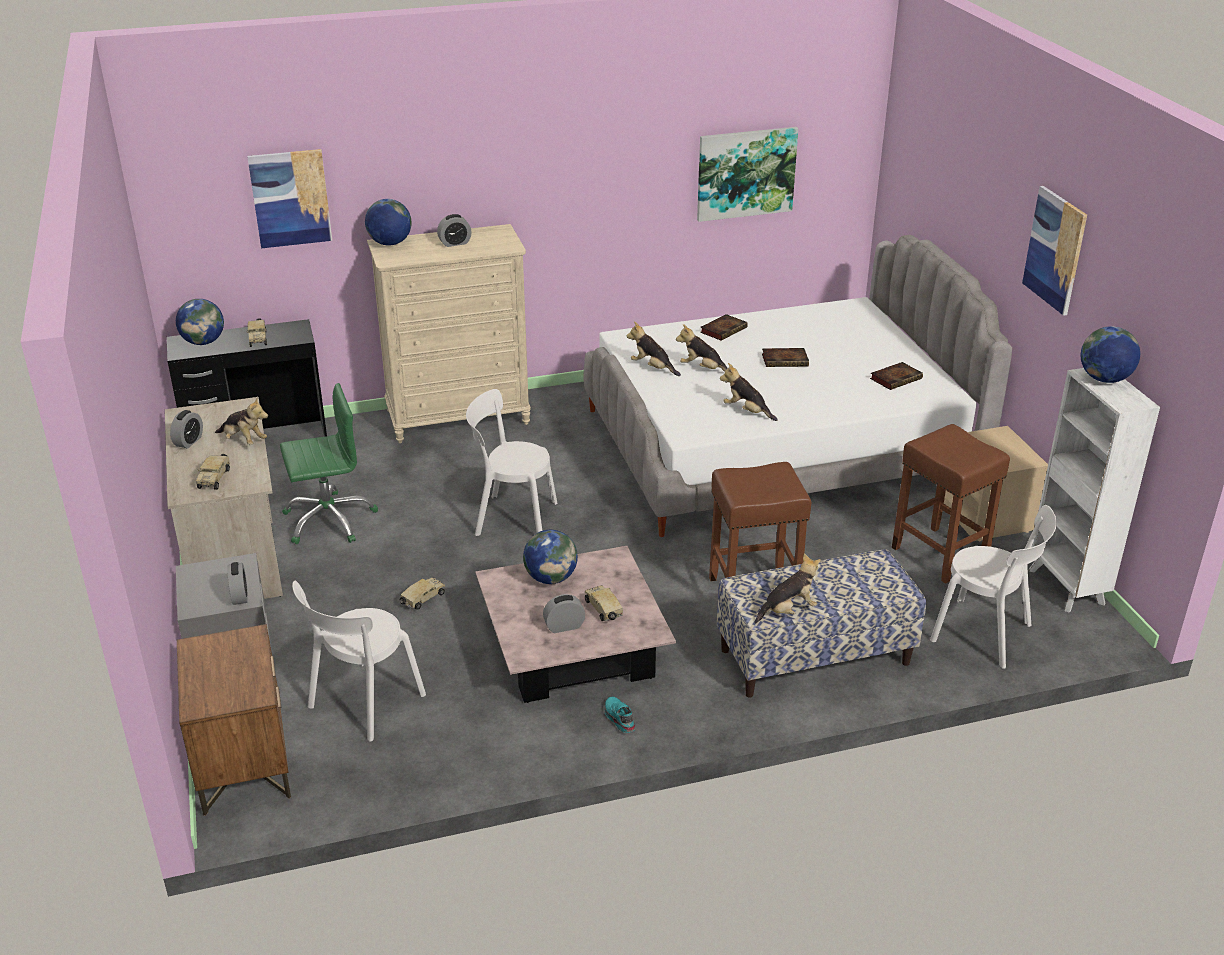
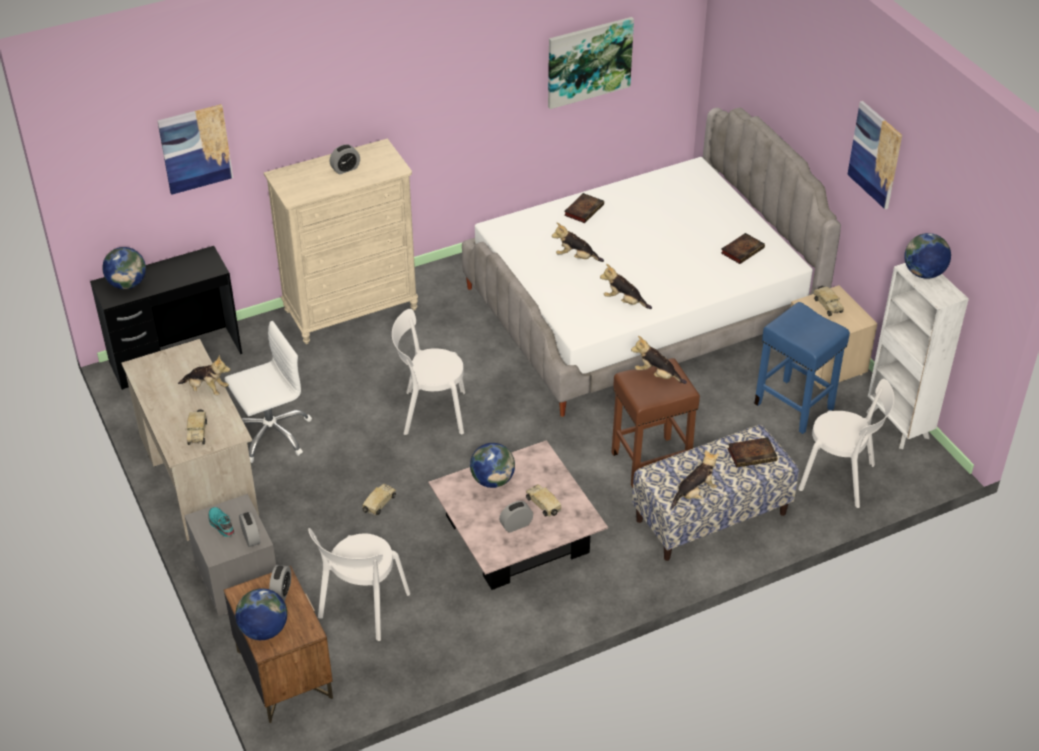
camera: 10 degrees left, 10 degrees up
alarm clock [170,410,203,449] -> alarm clock moved to [269,565,291,601]
toy truck [246,318,267,347] -> toy truck moved to [813,286,844,316]
green office chair [280,383,378,544] -> white office chair [224,321,312,463]
globe [365,199,412,246] -> globe moved to [235,588,287,640]
turquoise shoe [604,697,635,733] -> turquoise shoe moved to [209,507,235,537]
plush toy [627,321,681,376] -> plush toy moved to [631,336,687,384]
book [762,348,809,367] -> book moved to [727,437,778,468]
brown stool [892,424,1010,584] -> blue stool [754,302,850,434]

